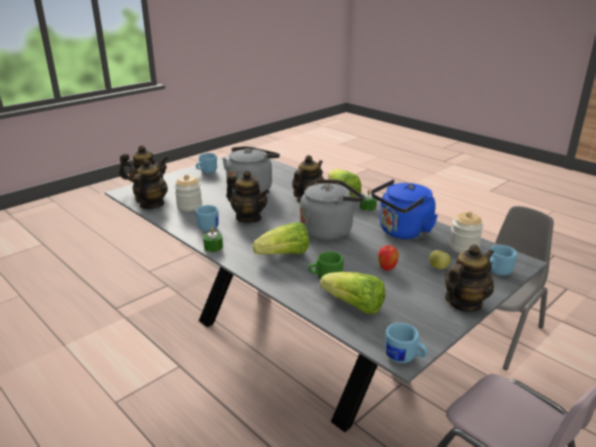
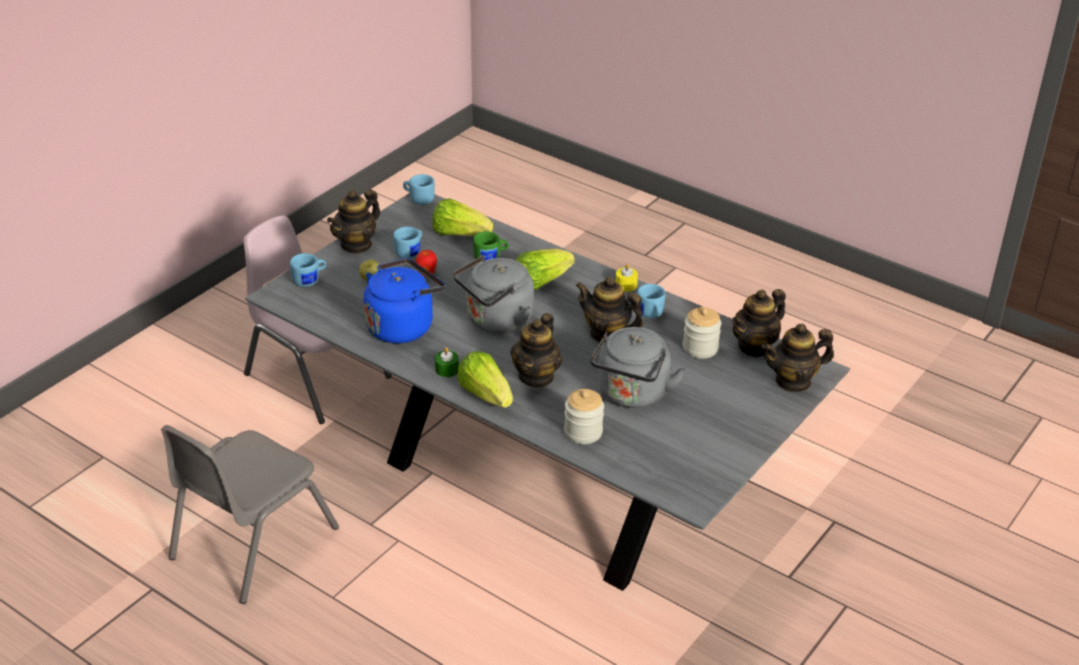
camera: 170 degrees right, 10 degrees up
teapot [133,159,168,209] -> teapot turned 45 degrees clockwise [732,289,786,358]
blue mug [196,153,217,173] -> blue mug moved to [393,227,422,259]
green candle [203,227,223,252] -> yellow candle [616,264,638,292]
jar [449,211,483,253] -> jar moved to [564,389,604,444]

